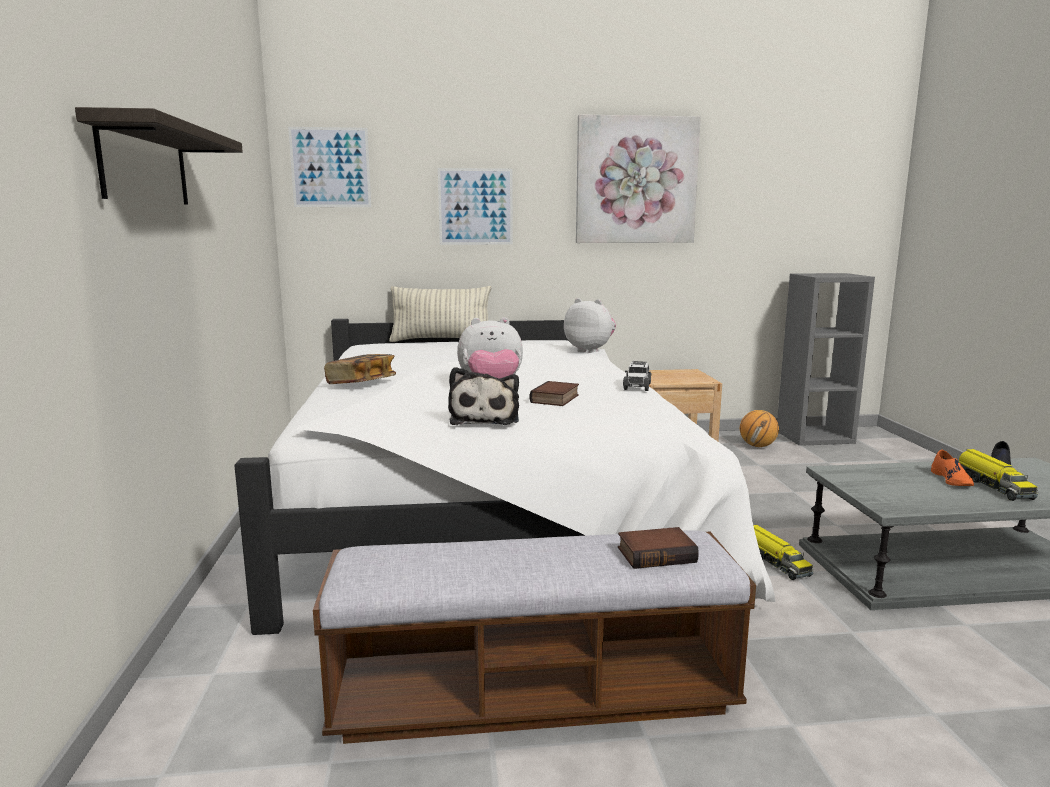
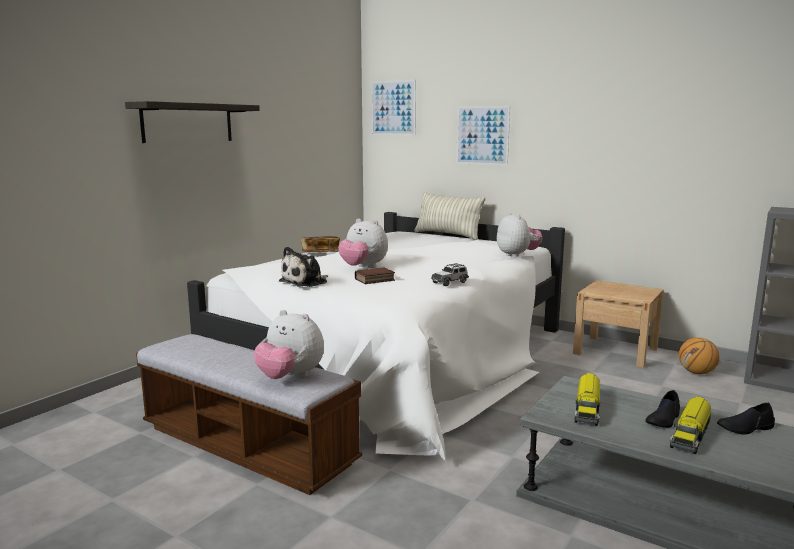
camera: 40 degrees right, 0 degrees up
picture [576,114,701,243] -> none
book [618,527,699,569] -> plush toy [254,310,324,379]
toy truck [753,525,813,580] -> toy truck moved to [574,373,600,426]
orange shoe [931,449,974,486] -> black shoe [645,390,680,428]

